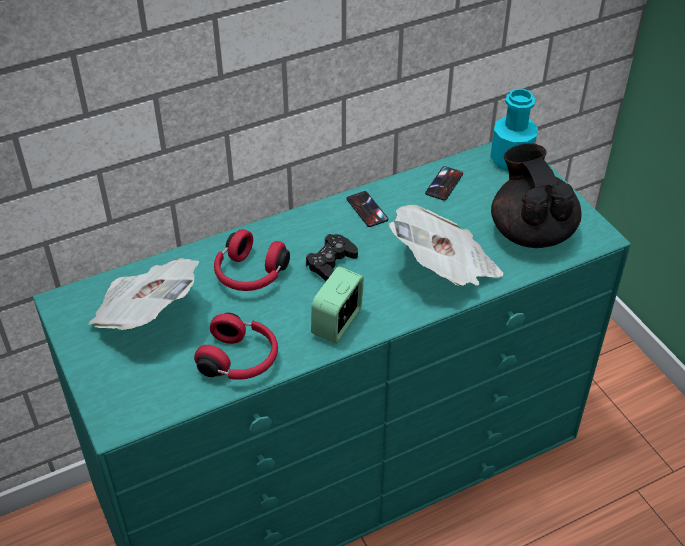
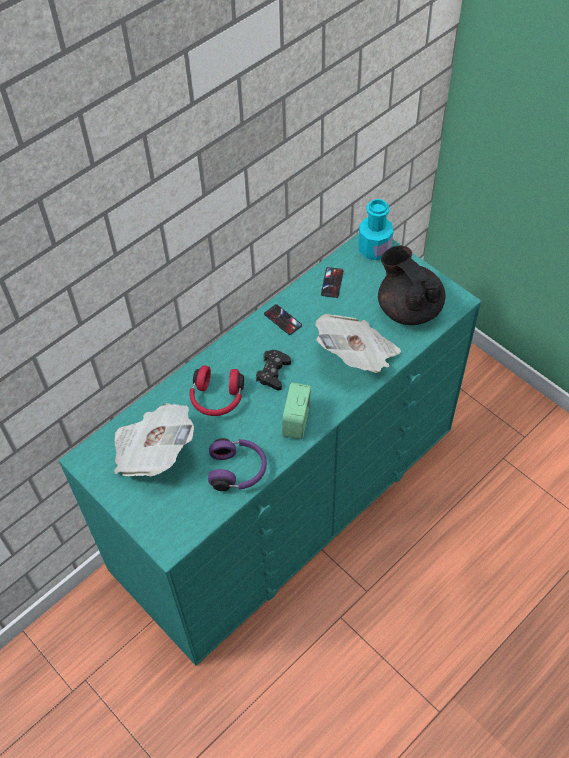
camera: 15 degrees left, 10 degrees up
red headphones [194,313,278,380] -> purple headphones [208,438,267,491]

